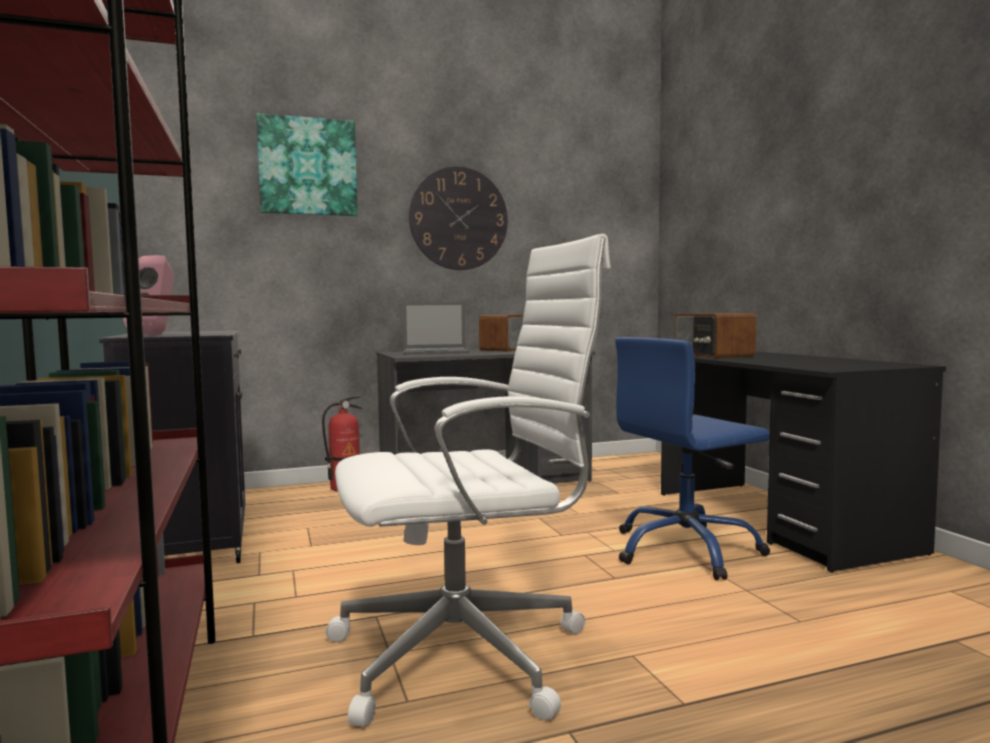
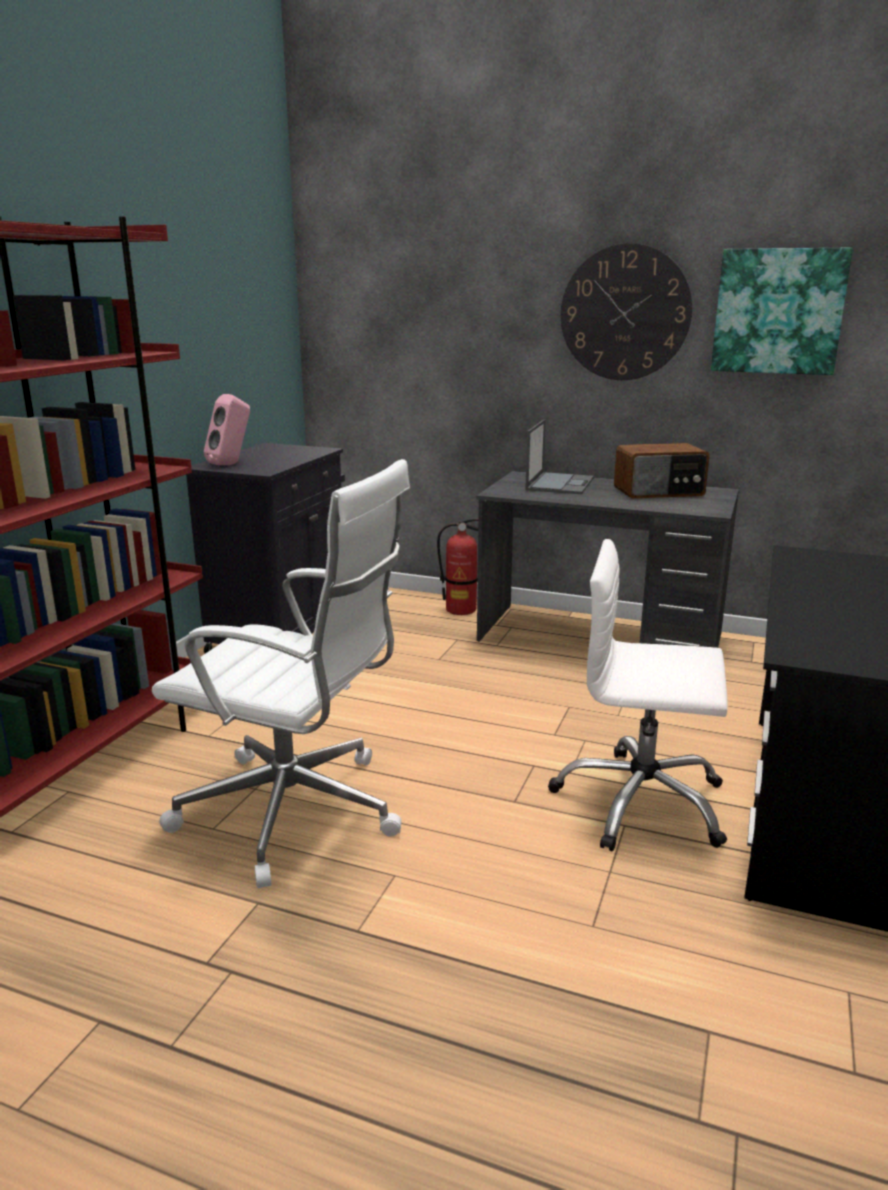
camera: 40 degrees right, 15 degrees up
picture [256,113,358,216] -> picture moved to [711,248,853,375]
laptop [403,303,469,354] -> laptop turned 105 degrees counterclockwise [525,419,594,494]
blue office chair [615,337,770,580] -> white office chair [548,539,728,851]
radio [674,313,757,358] -> none

